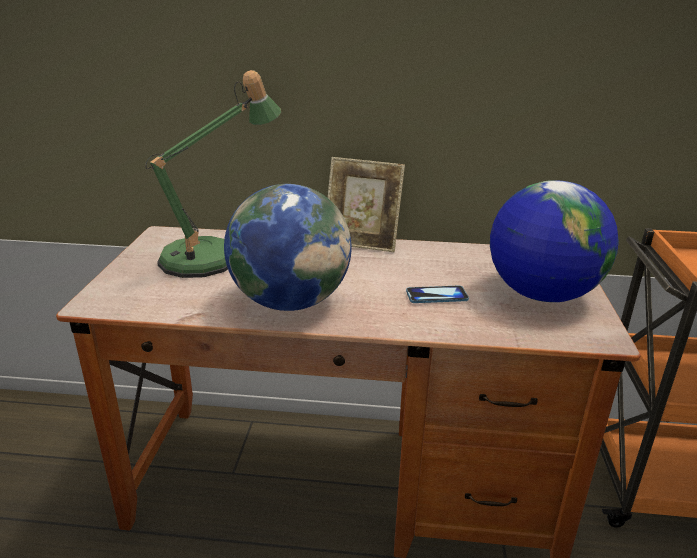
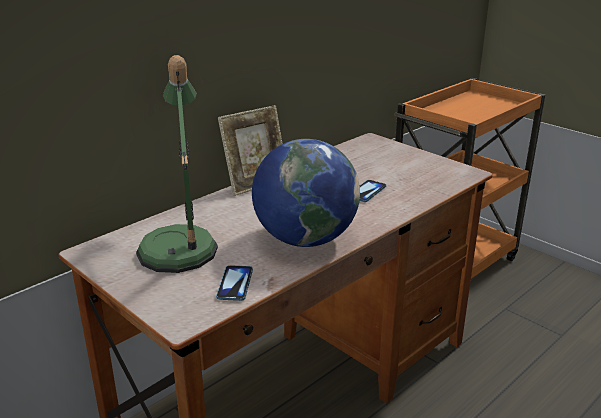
camera: 50 degrees left, 0 degrees up
globe [490,180,619,302] -> none
none -> phone [216,265,253,301]

